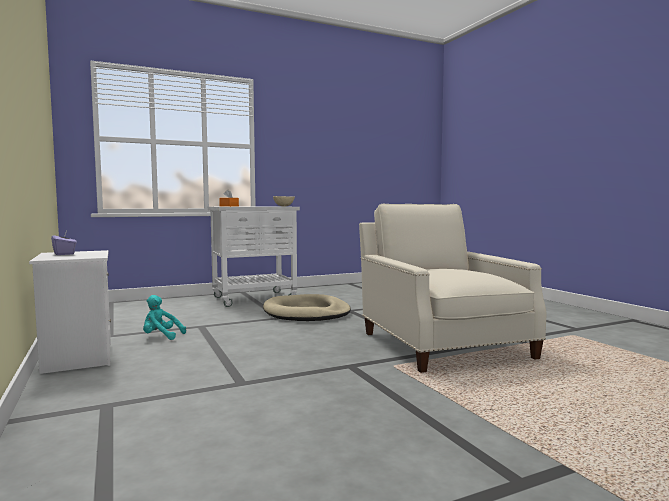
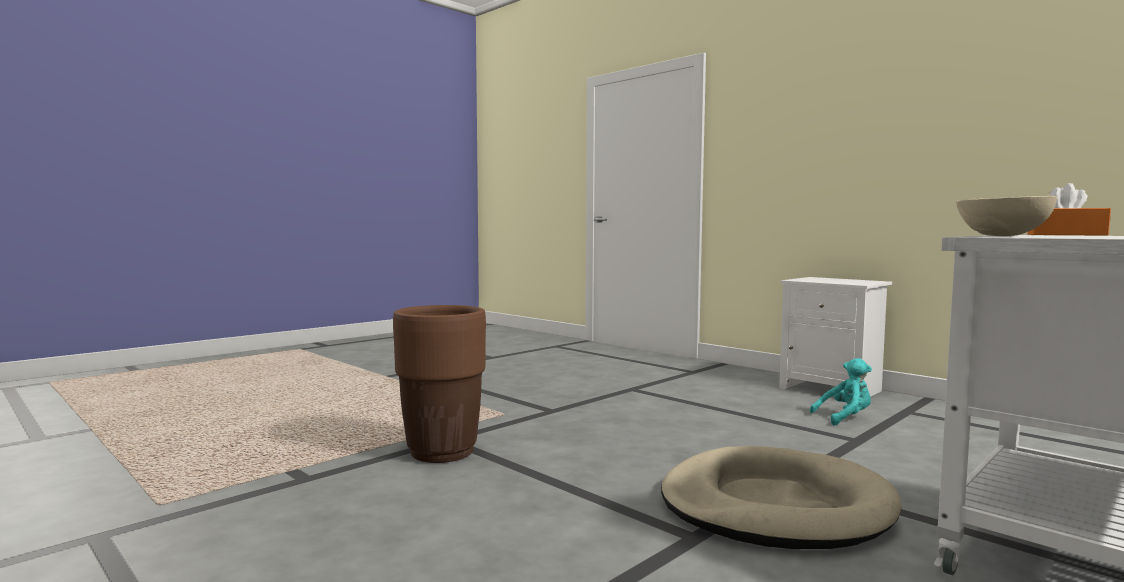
camera: 160 degrees right, 0 degrees up
purple tissue box [51,230,77,255] -> none
beige armchair [359,204,547,373] -> brown planter [393,305,486,463]

